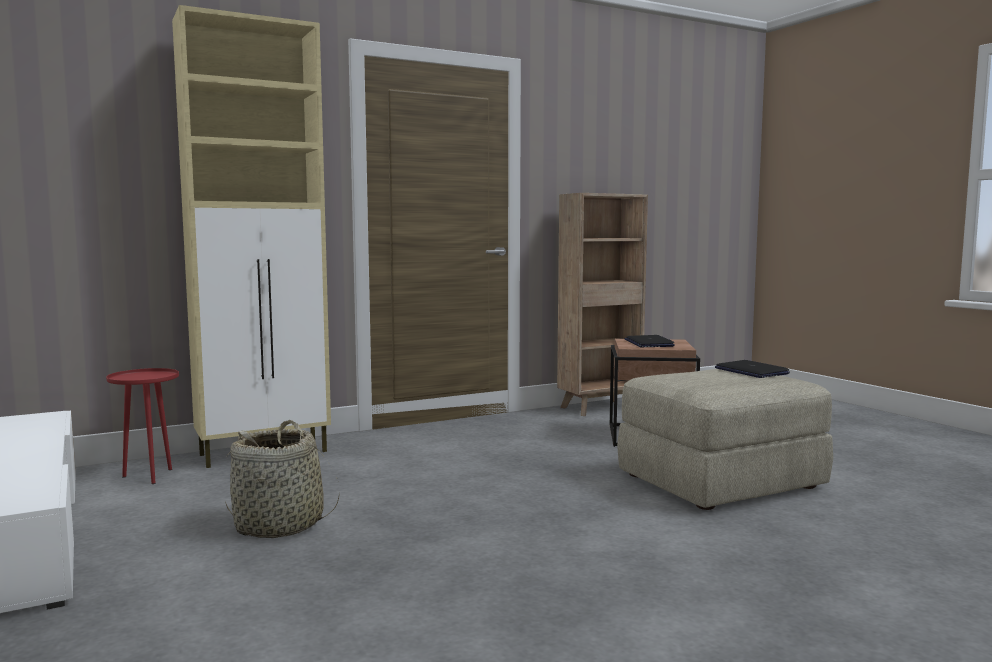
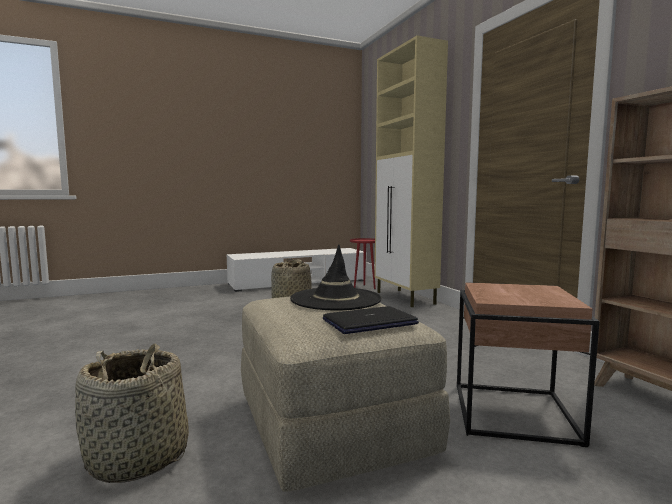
camera: 95 degrees right, 0 degrees up
laptop [624,335,675,347] -> none
none -> basket [75,343,189,483]
none -> black hat [290,244,382,311]

